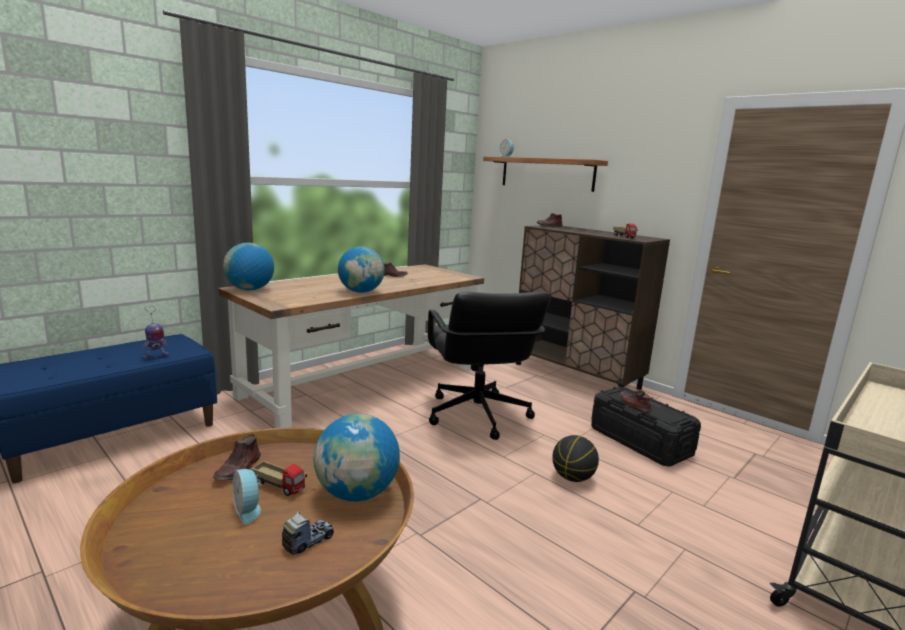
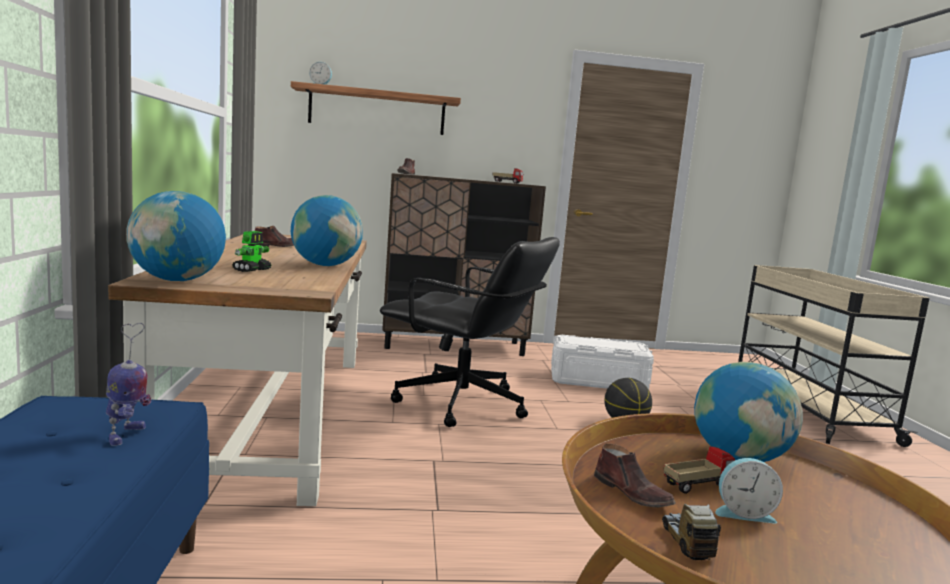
camera: 50 degrees left, 5 degrees down
toy truck [282,511,334,555] -> toy truck moved to [662,504,721,560]
black storage box [591,387,701,467] -> white storage box [551,335,654,389]
brown shoe [620,390,651,413] -> none
none -> toy robot [232,231,271,272]

